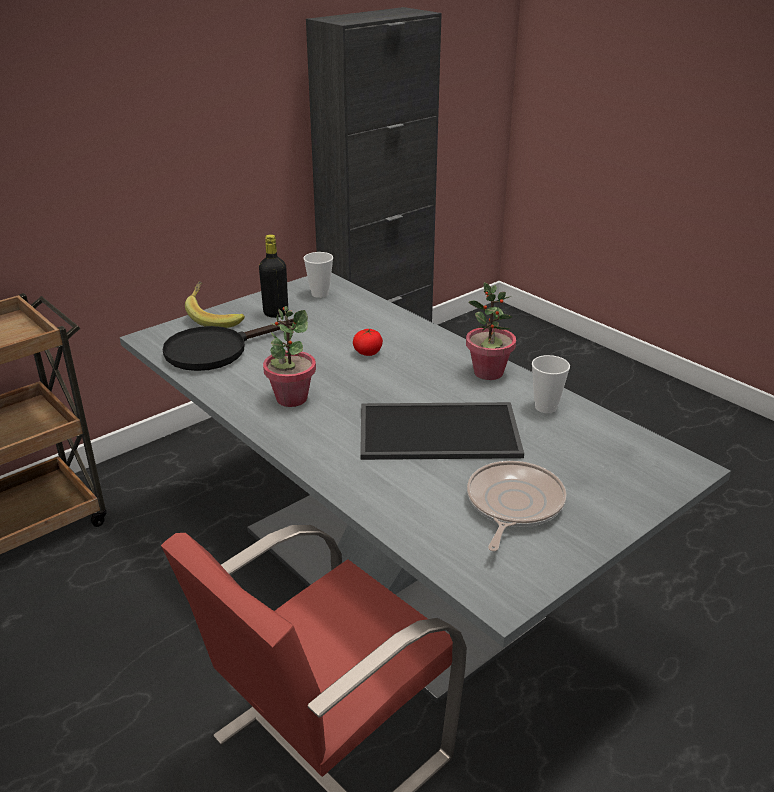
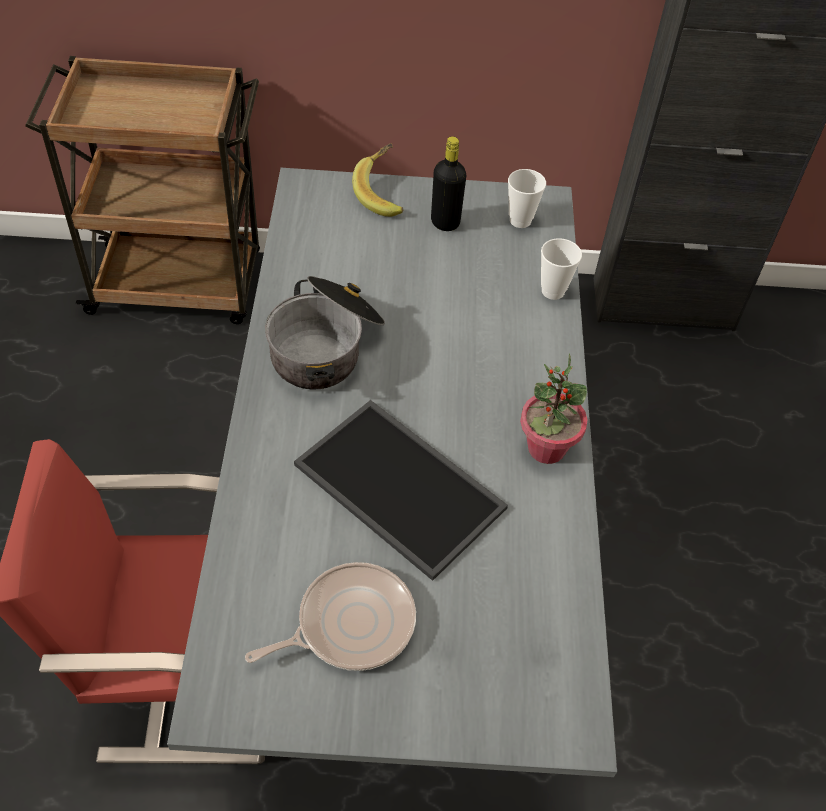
camera: 40 degrees right, 20 degrees up
black frying pan [163,318,294,371] -> none
potted plant [263,306,316,407] -> cooking pot [265,276,385,390]
tomato [353,329,383,356] -> none
cup [532,355,570,413] -> cup moved to [541,238,582,300]

